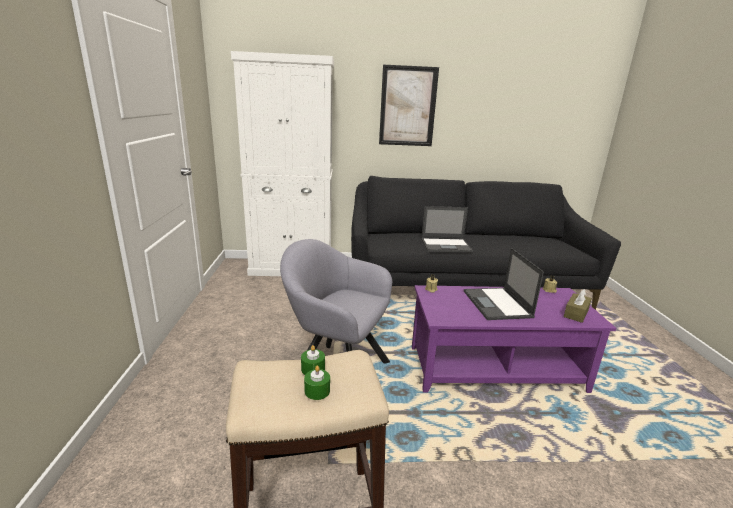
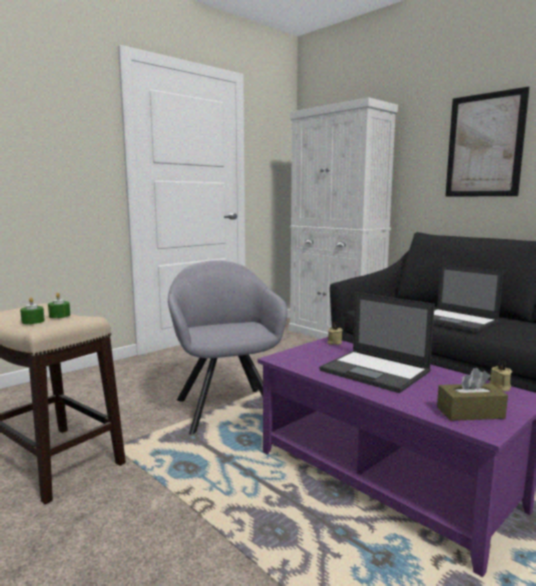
camera: 50 degrees right, 10 degrees down
laptop [464,248,544,320] -> laptop turned 90 degrees counterclockwise [319,292,435,393]

